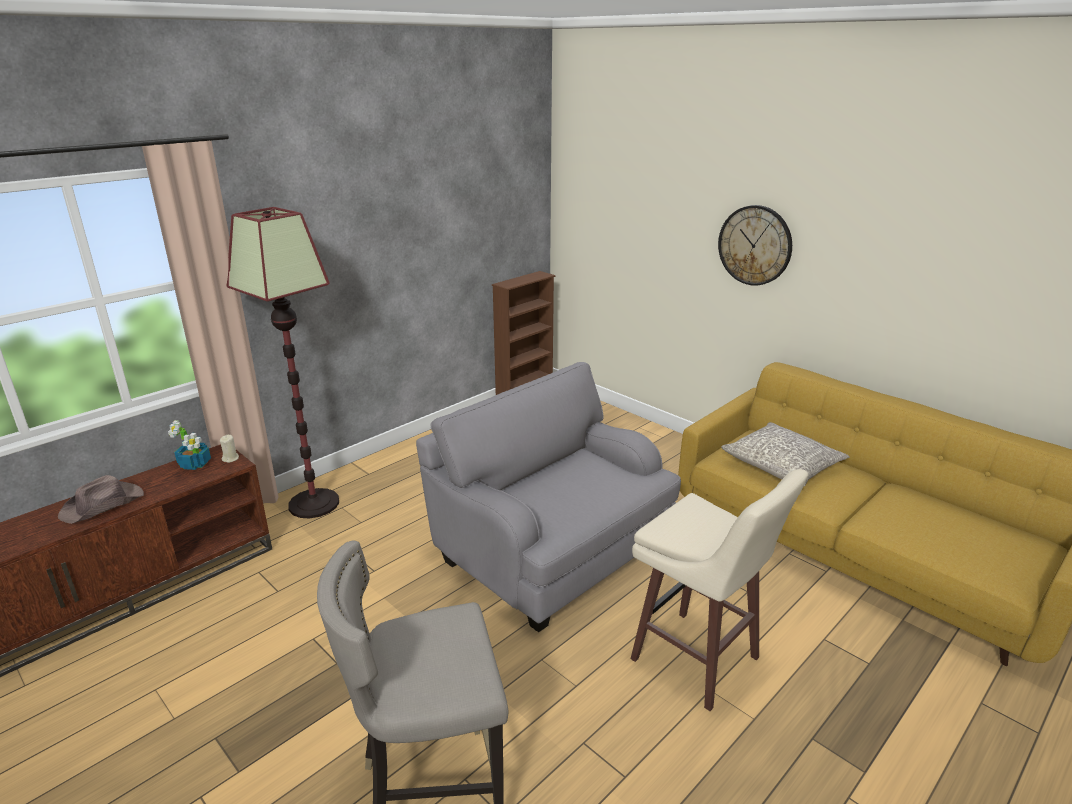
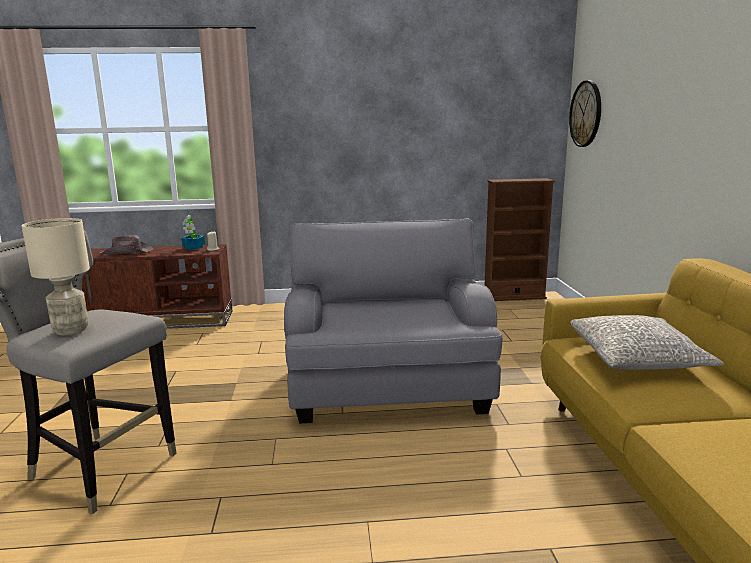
camera: 40 degrees right, 10 degrees down
floor lamp [226,207,339,518] -> none
beige stool [630,469,808,711] -> none
wall clock [718,205,792,286] -> wall clock moved to [569,80,601,147]
none -> beige table lamp [22,218,90,335]

